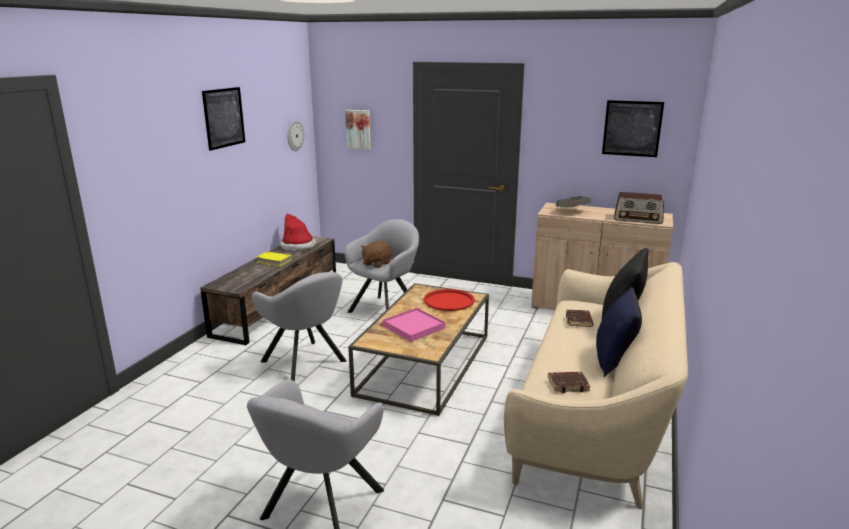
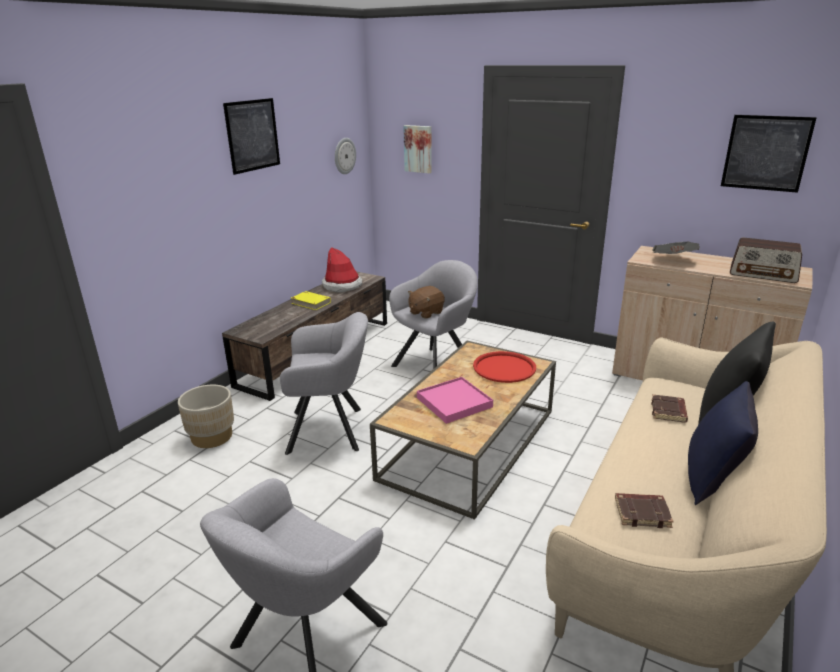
camera: 10 degrees right, 5 degrees up
grey armchair [252,272,347,382] -> grey armchair turned 60 degrees counterclockwise [280,312,368,455]
none -> beige planter [178,385,234,448]

